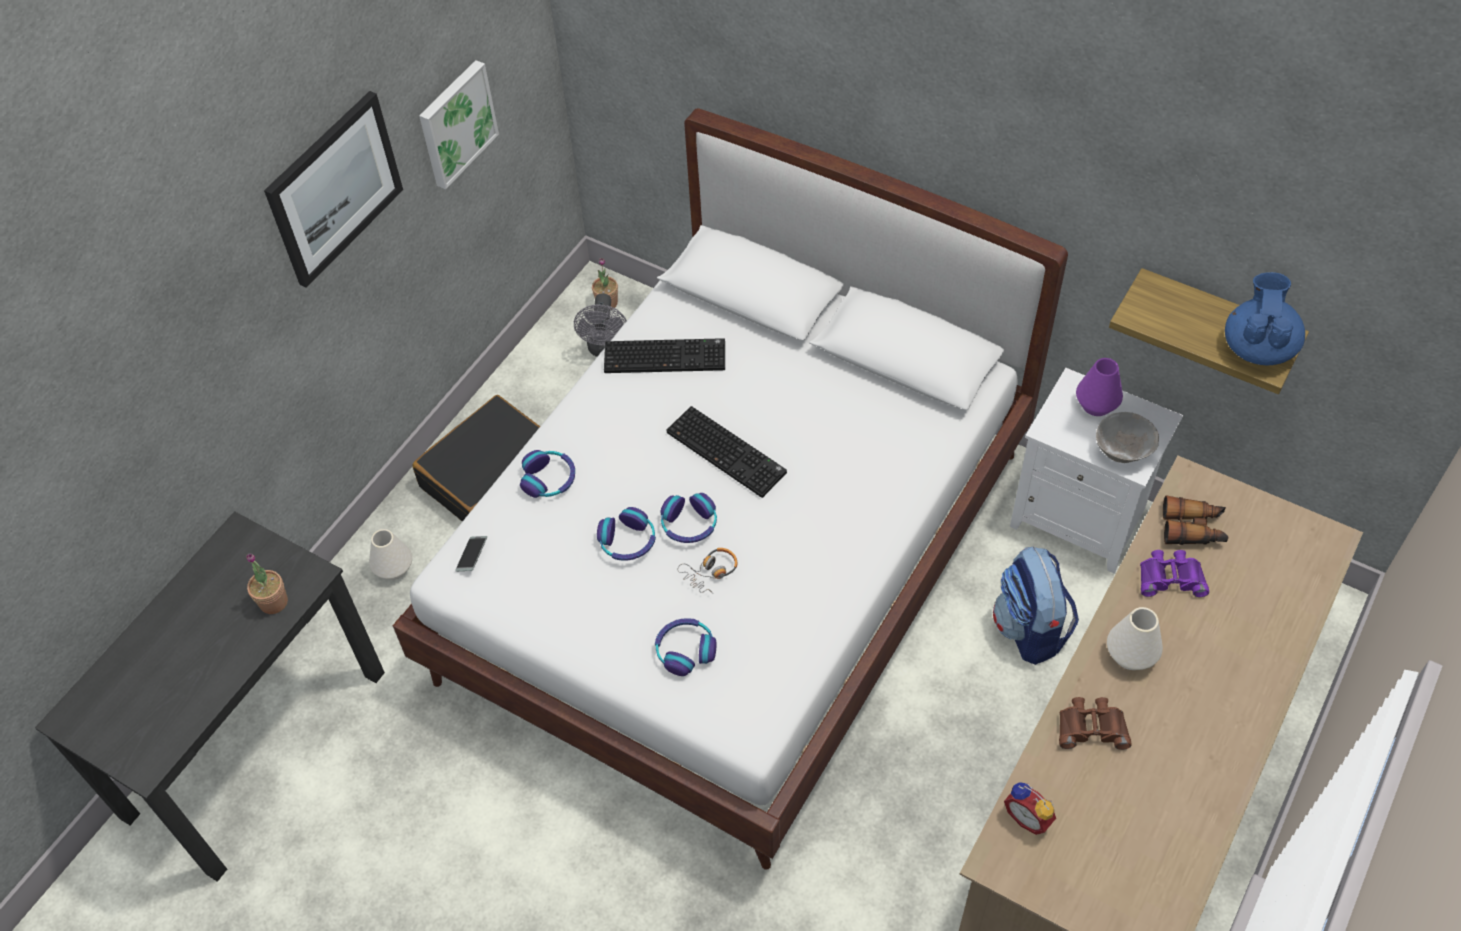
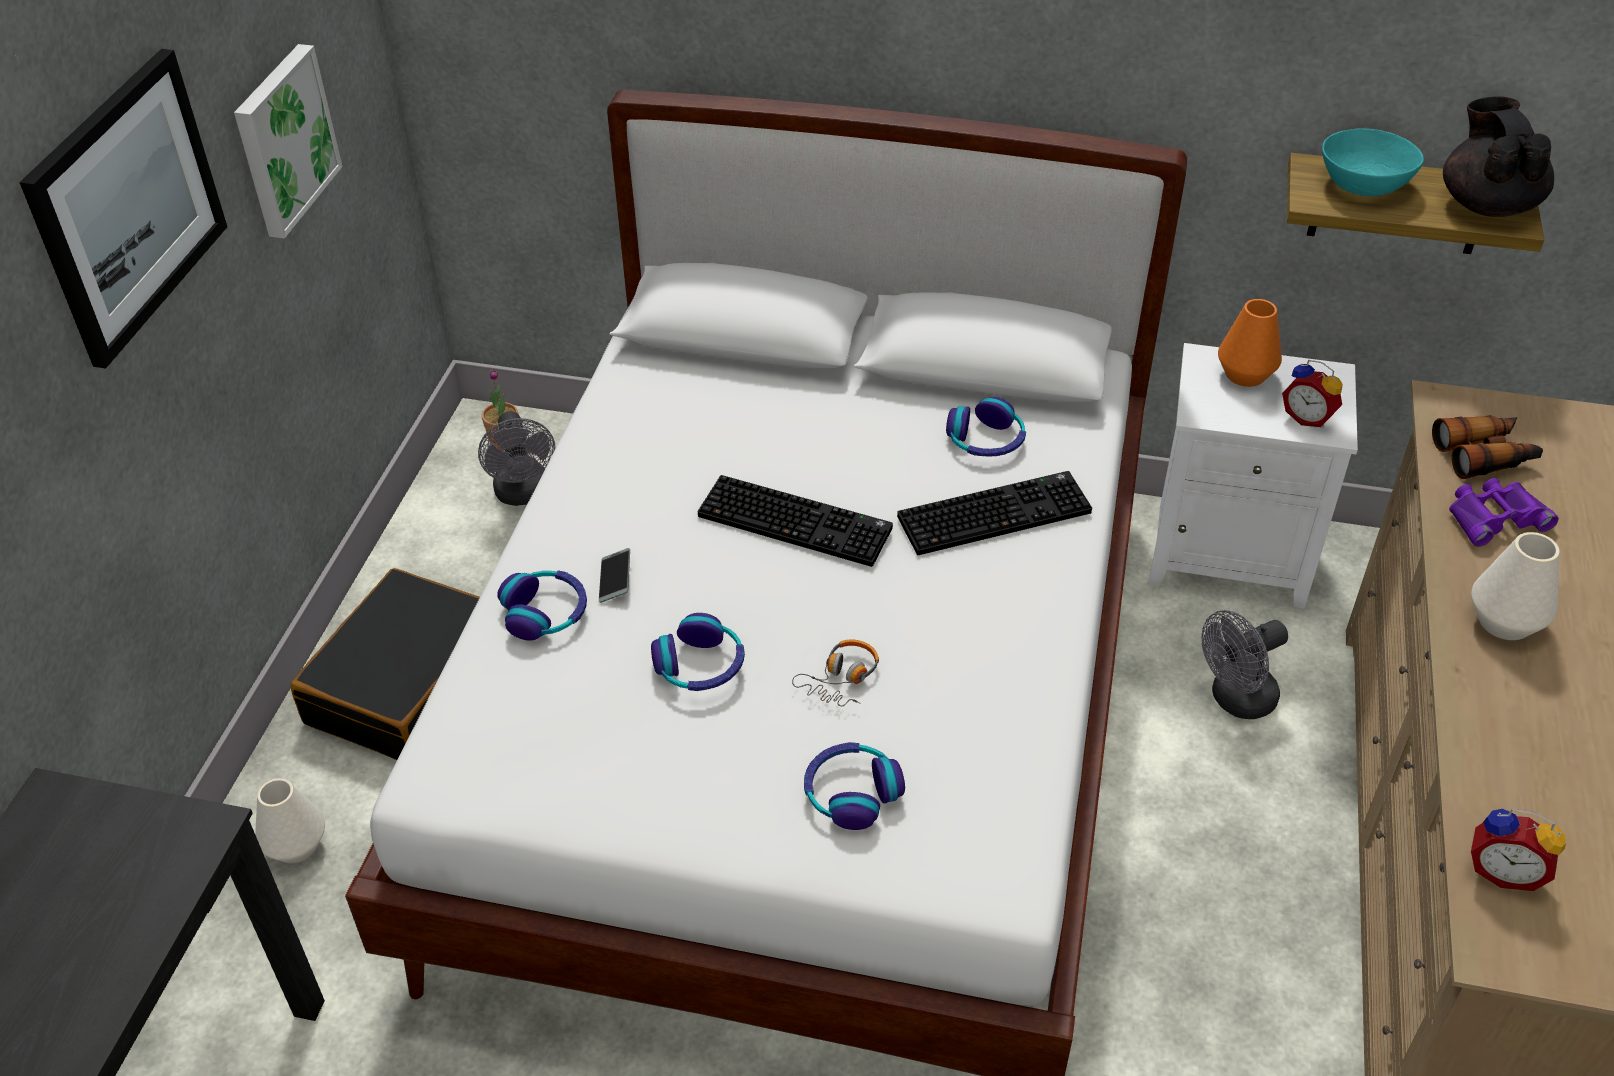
camera: 20 degrees left, 10 degrees down
potted plant [246,553,288,614] -> none
phone [455,536,487,572] -> phone moved to [599,548,630,603]
keyboard [604,338,725,373] -> keyboard moved to [897,471,1092,555]
headphones [660,493,717,543] -> headphones moved to [946,397,1026,457]
backpack [993,547,1079,665] -> grey fan [1202,610,1288,719]
brown binoculars [1059,697,1132,750] -> none
purple vase [1076,358,1123,416] -> orange vase [1218,299,1282,387]
grey bowl [1096,412,1159,463] -> alarm clock [1282,360,1342,428]
blue teapot [1225,272,1305,365] -> black teapot [1443,96,1554,217]
none -> turquoise bowl [1322,129,1424,196]

